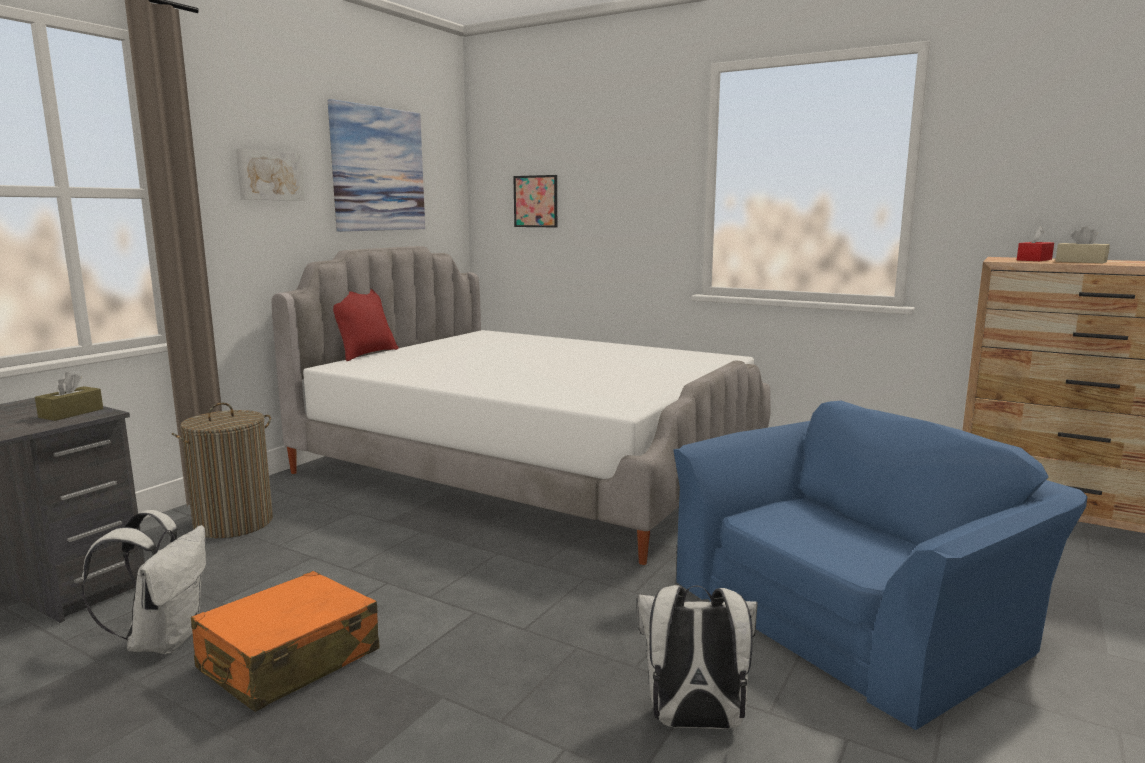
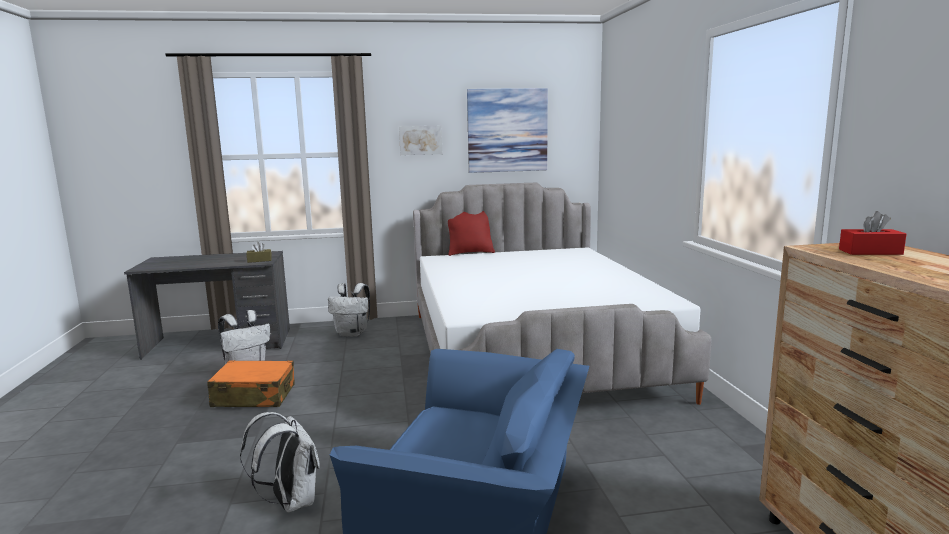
camera: 50 degrees right, 0 degrees up
laundry basket [172,402,273,538] -> white backpack [328,283,370,337]
picture [513,175,557,227] -> none
beige tissue box [1056,226,1110,263] -> none

